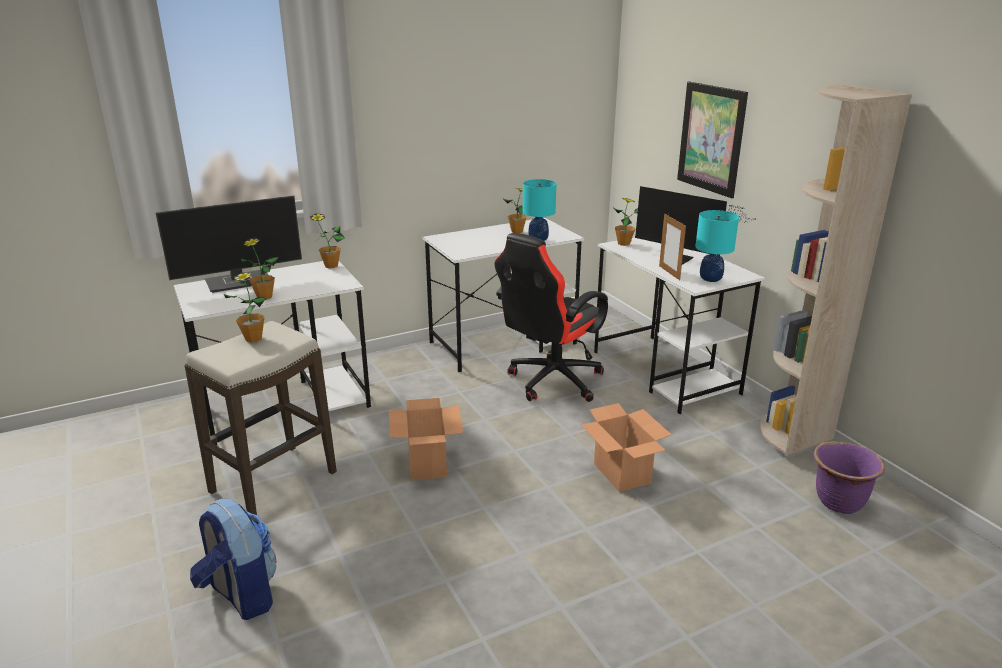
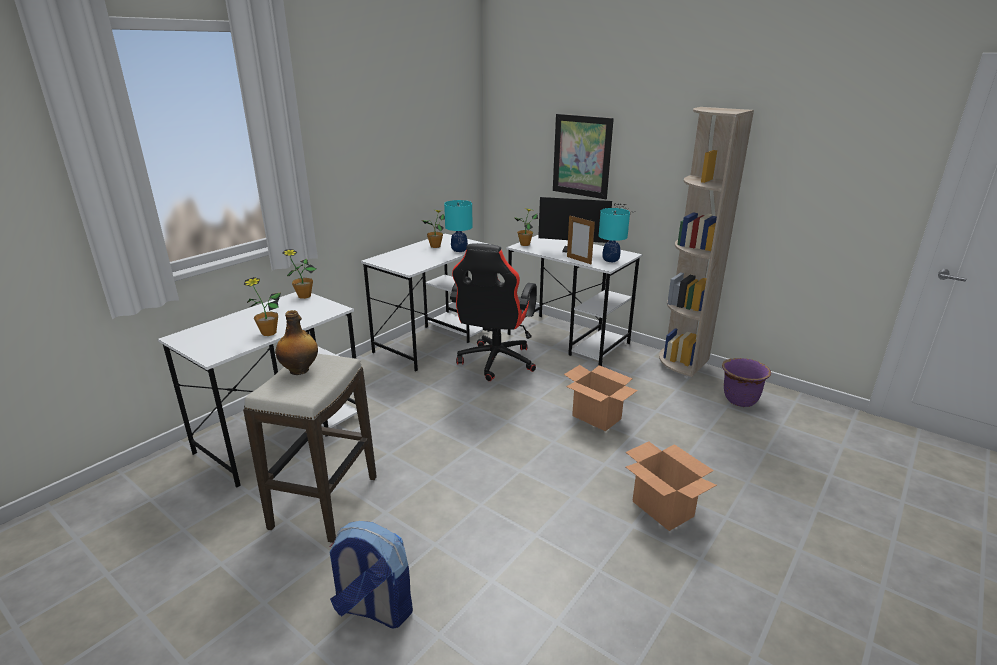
camera: 25 degrees left, 0 degrees up
monitor [155,195,302,293] -> none
potted plant [224,272,266,343] -> bottle [275,310,318,375]
cardboard box [389,398,464,481] -> cardboard box moved to [625,442,717,531]

